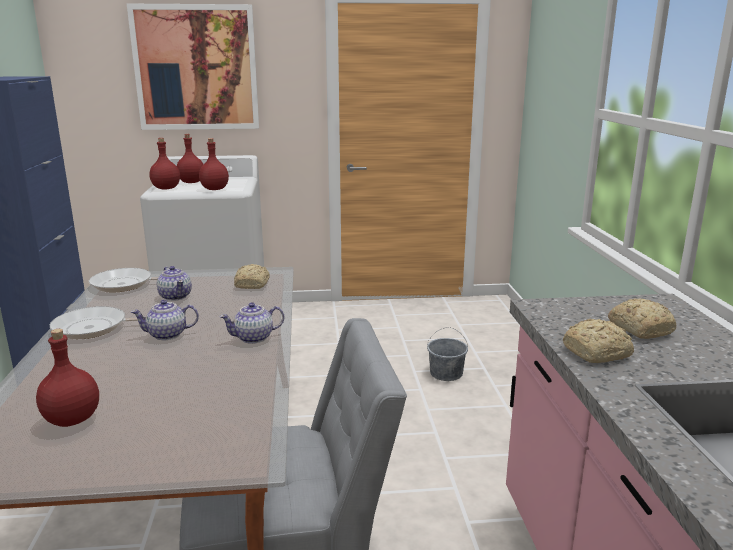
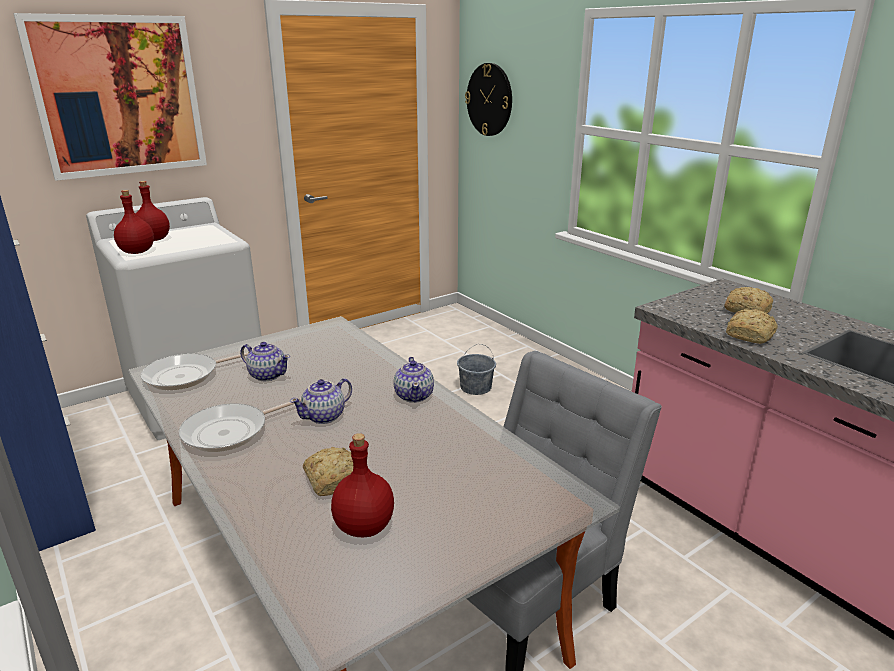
camera: 30 degrees left, 5 degrees up
red bottle [199,138,229,190] -> none
teapot [219,302,284,344] -> teapot turned 45 degrees counterclockwise [393,357,434,403]
bread [234,264,270,289] -> bread moved to [303,447,353,496]
none -> wall clock [465,63,512,136]

